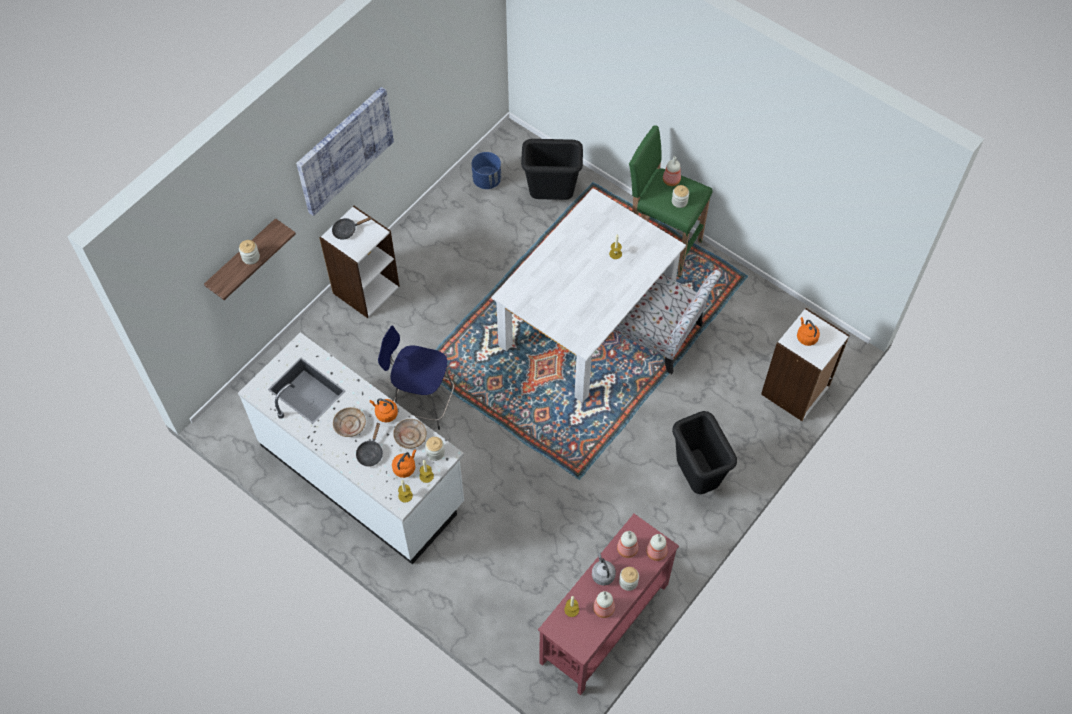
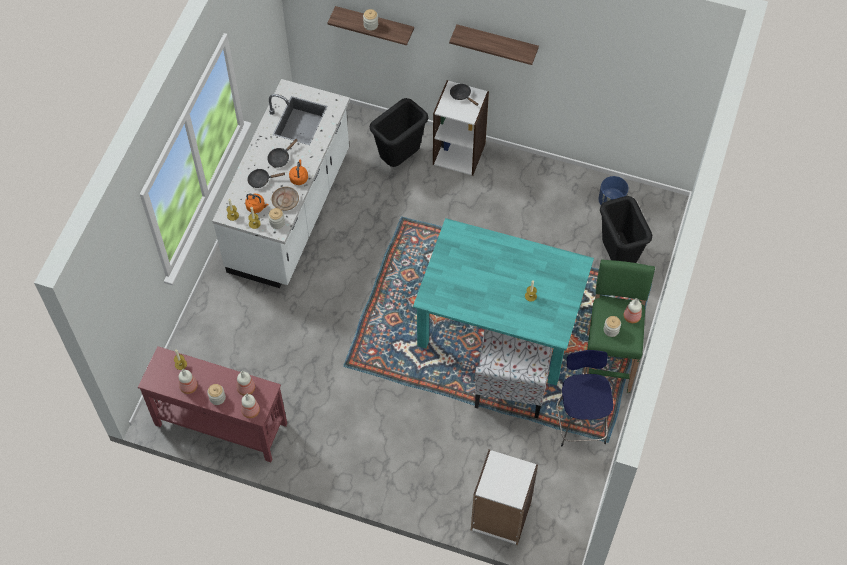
camera: 70 degrees right, 0 degrees up
picture [296,87,394,216] -> shelf [449,25,539,65]
beige plate [333,407,366,437] -> black frying pan [267,139,298,168]
blue stool [378,325,455,430] -> blue stool moved to [557,350,613,446]
white dining table [491,188,686,403] -> turquoise dining table [413,218,594,386]
grey kettle [592,553,616,586] -> none
black trash can [672,411,737,494] -> black trash can moved to [370,98,428,167]
orange kettle [797,317,820,346] -> none

